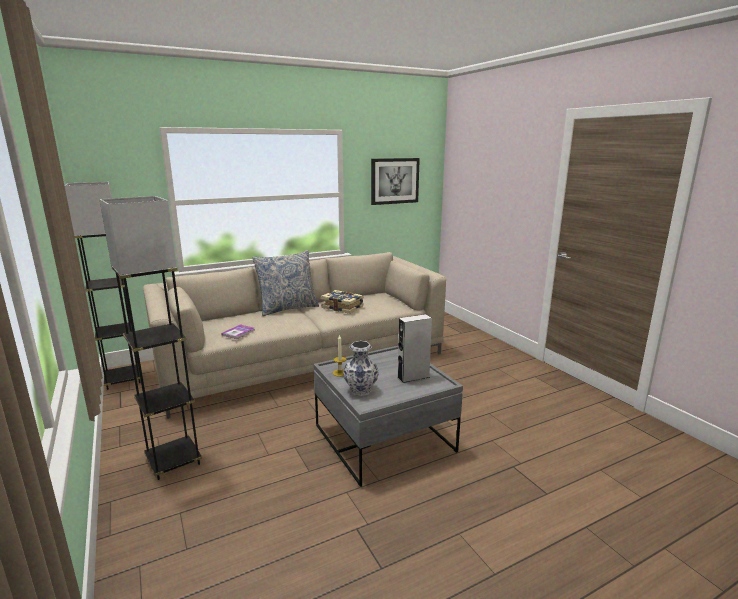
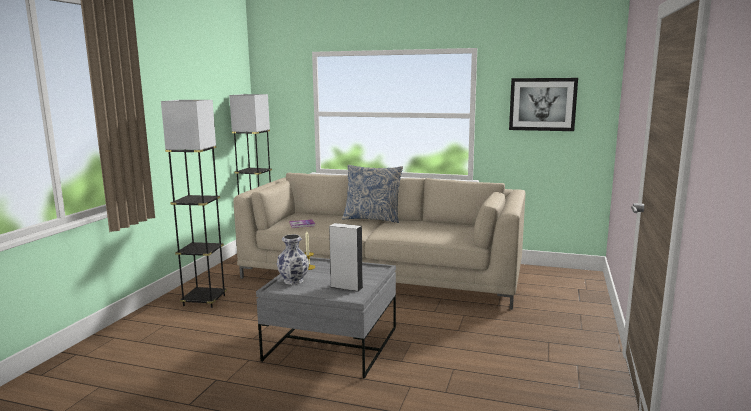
camera: 45 degrees right, 5 degrees down
book [321,290,364,314] -> none

